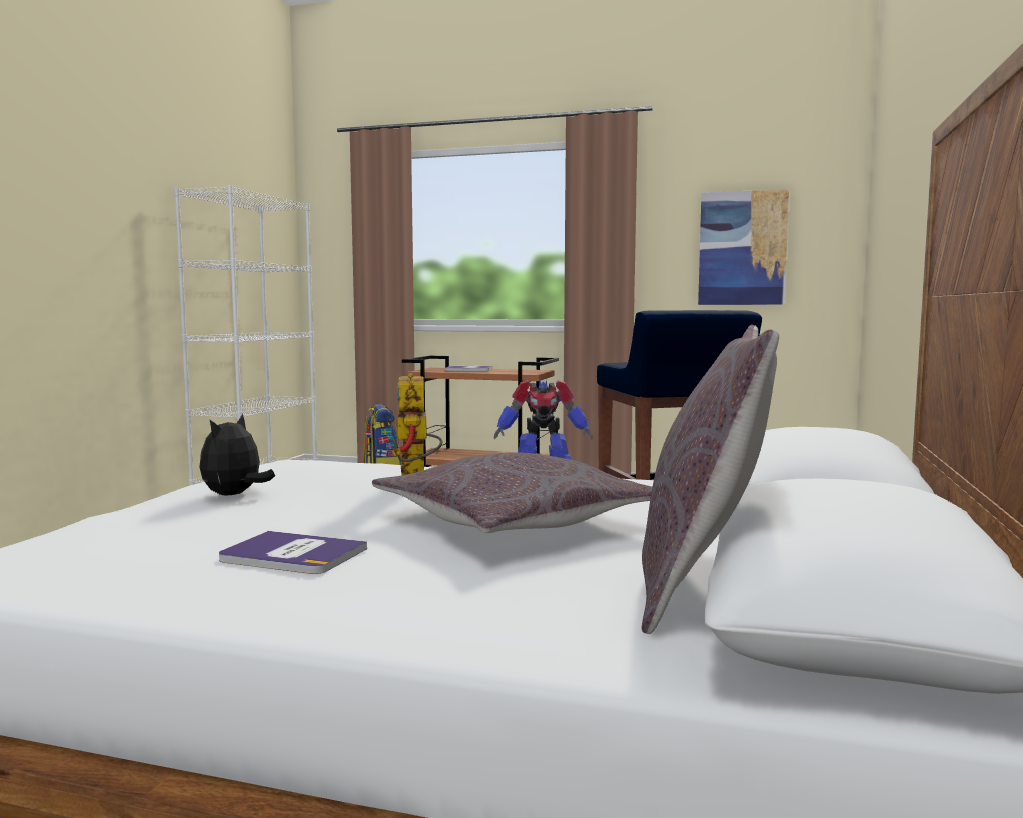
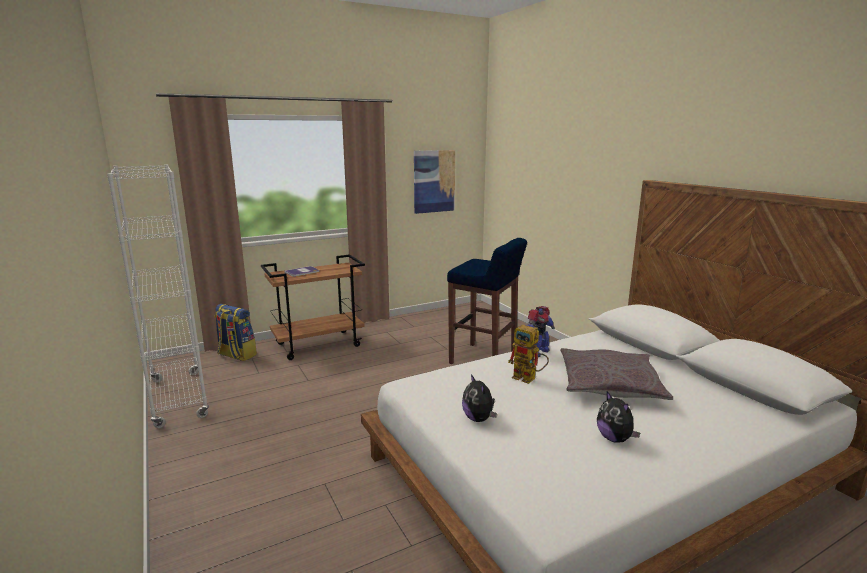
camera: 45 degrees left, 10 degrees up
book [219,531,367,574] -> plush toy [597,391,640,443]
grey pillow [642,325,779,634] -> none

